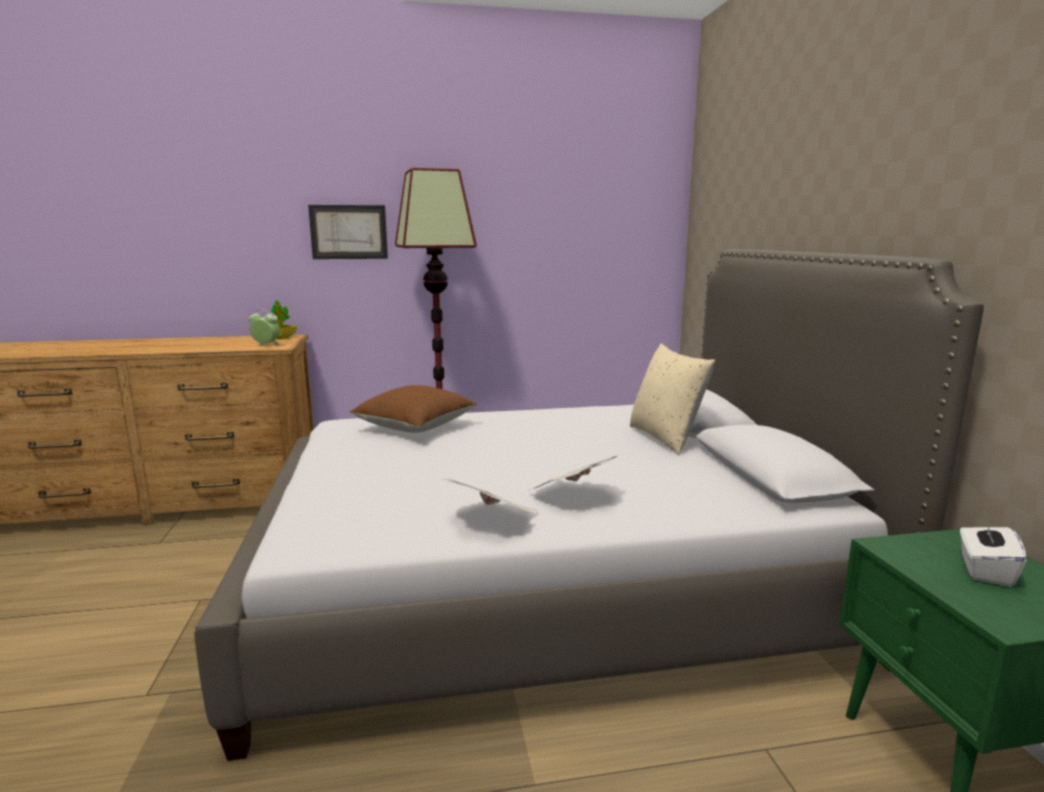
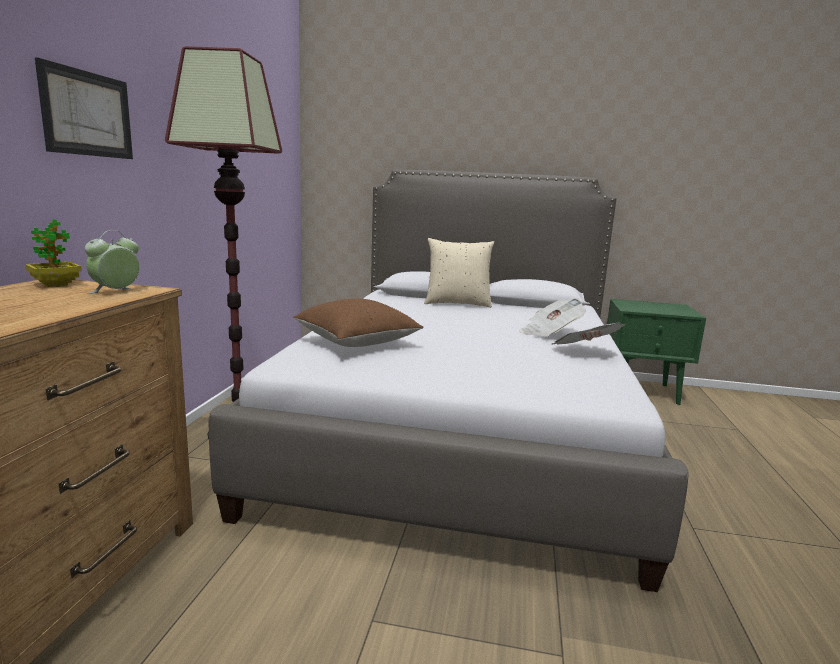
camera: 70 degrees left, 0 degrees up
white tissue box [960,516,1027,587] -> none

